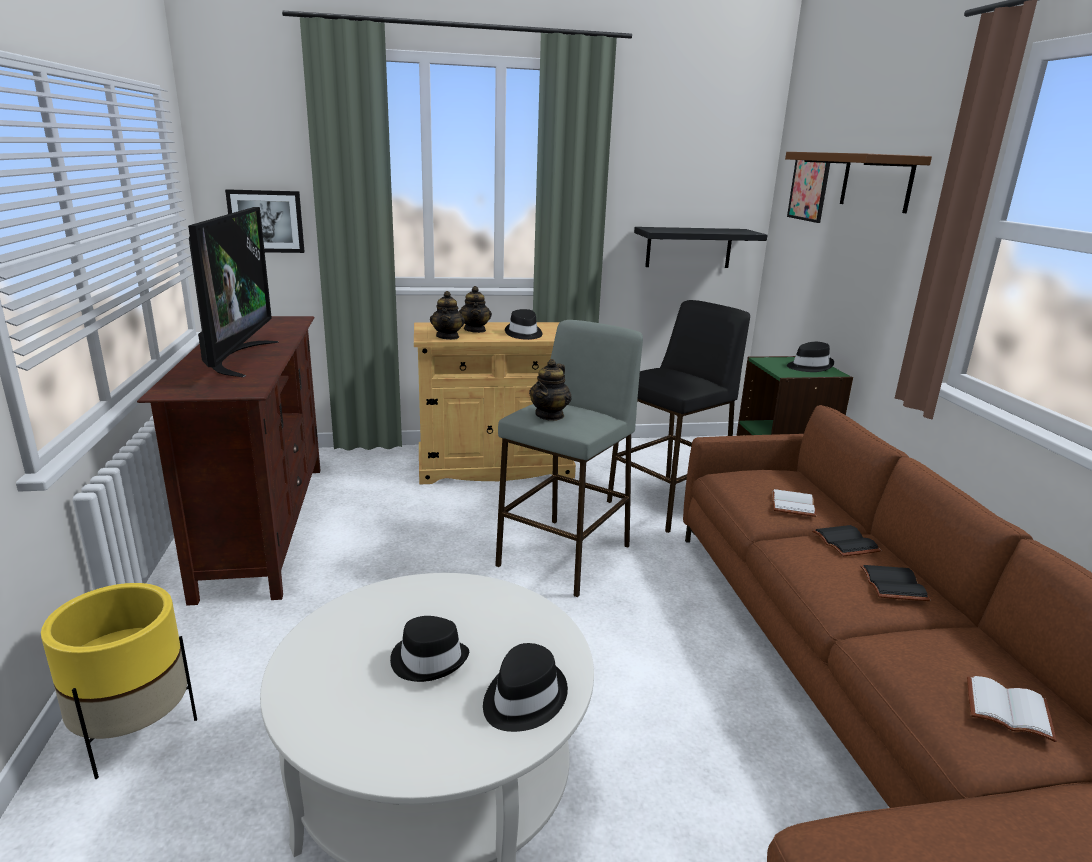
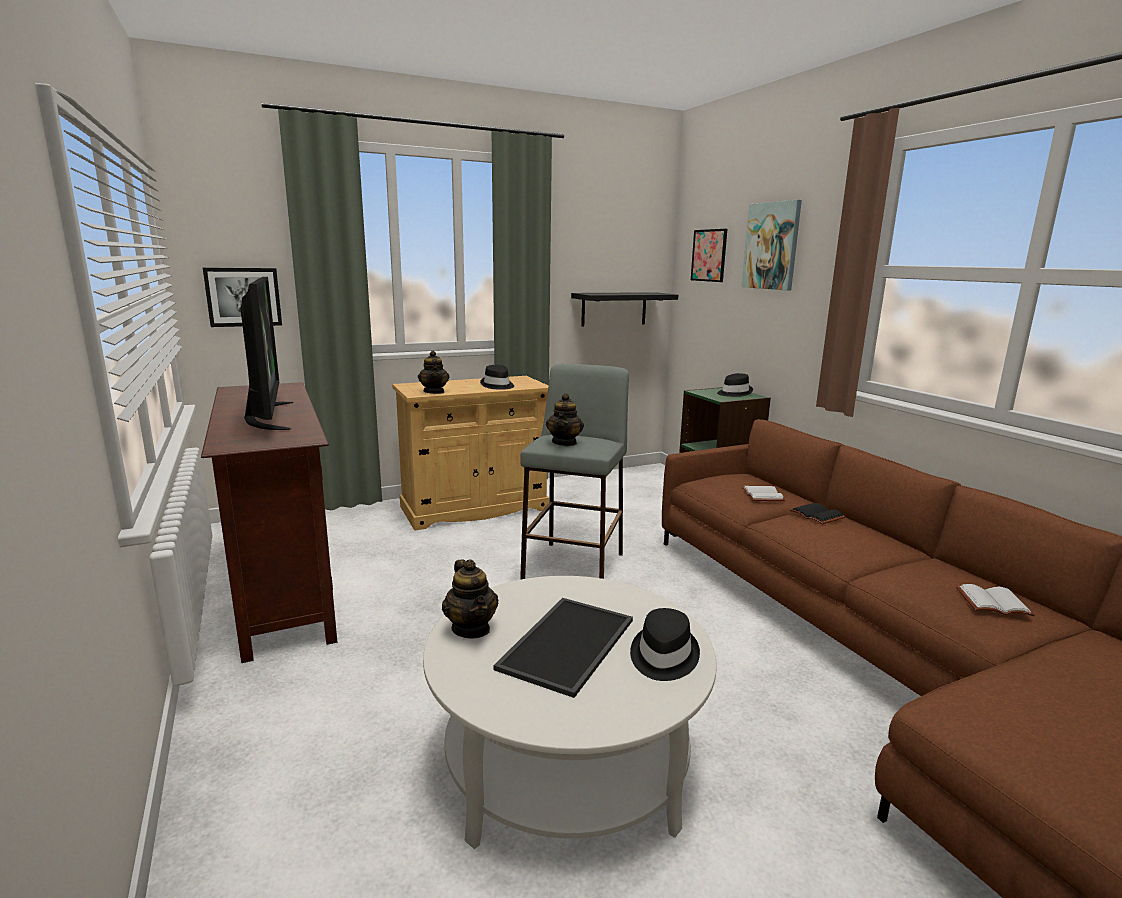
camera: 15 degrees left, 5 degrees down
yellow planter [41,583,197,779] -> none
black hat [390,616,469,682] -> tray [493,598,633,698]
teapot [459,286,492,333] -> teapot moved to [442,559,499,639]
black stool [607,300,750,533] -> none
brown shelf [785,152,932,213] -> picture [741,200,802,290]
black book [860,565,930,601] -> none

